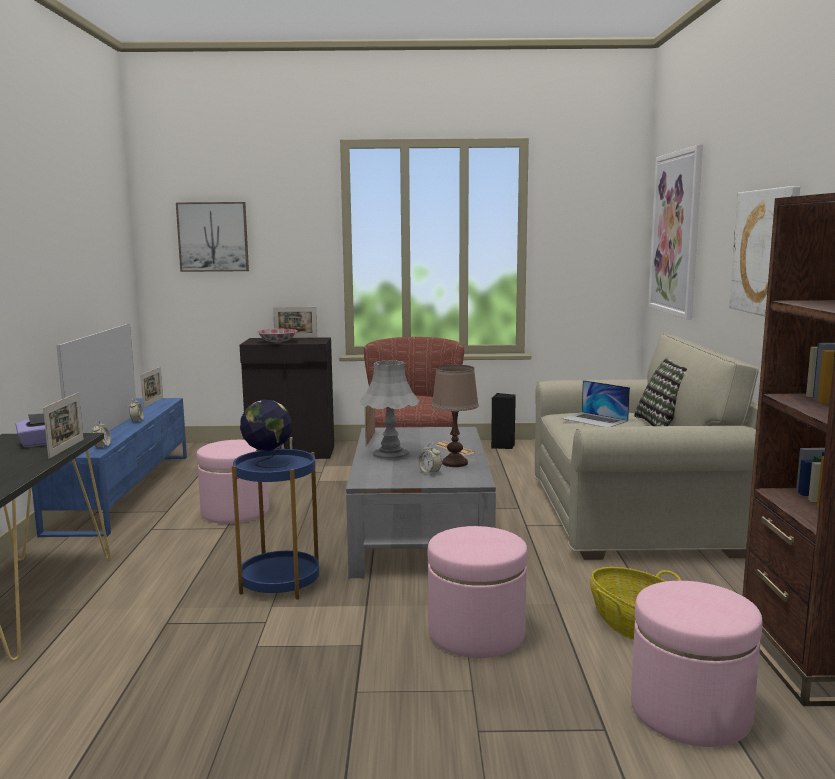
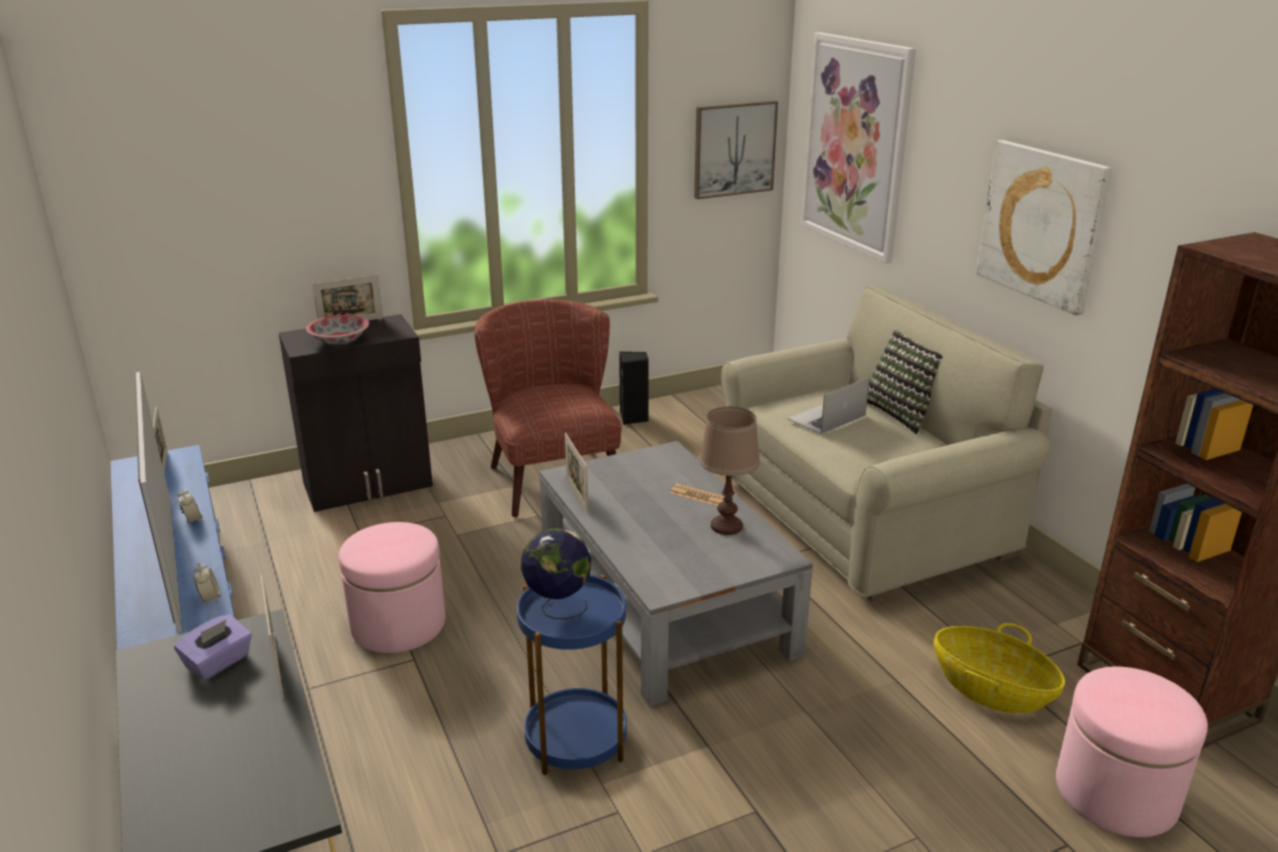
camera: 25 degrees left, 15 degrees up
picture [176,202,249,272] -> picture moved to [694,101,778,199]
grey table lamp [360,360,419,460] -> none
alarm clock [418,443,442,475] -> none
pink ottoman [428,526,528,658] -> none
laptop [561,380,630,427] -> laptop turned 120 degrees clockwise [788,377,870,434]

